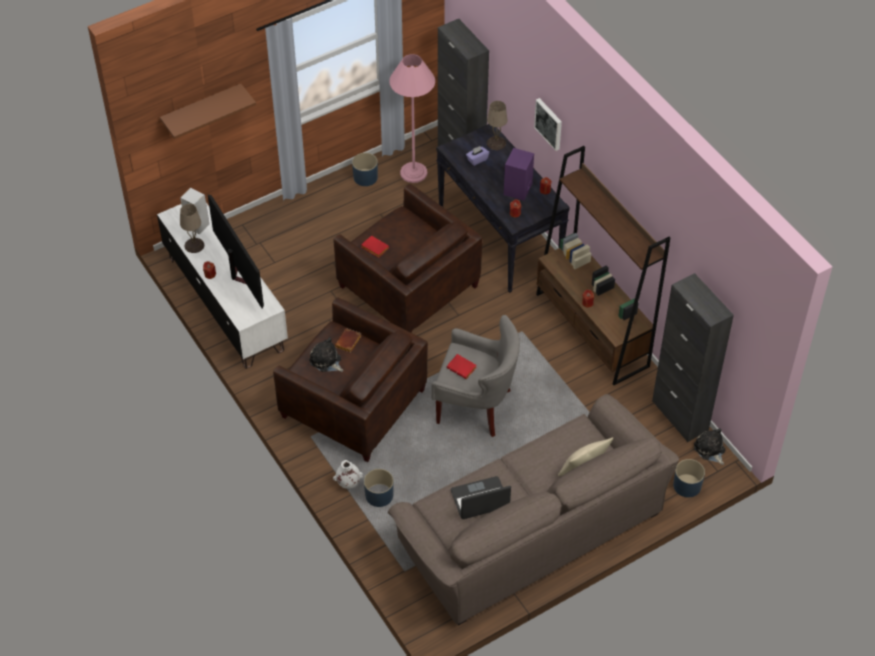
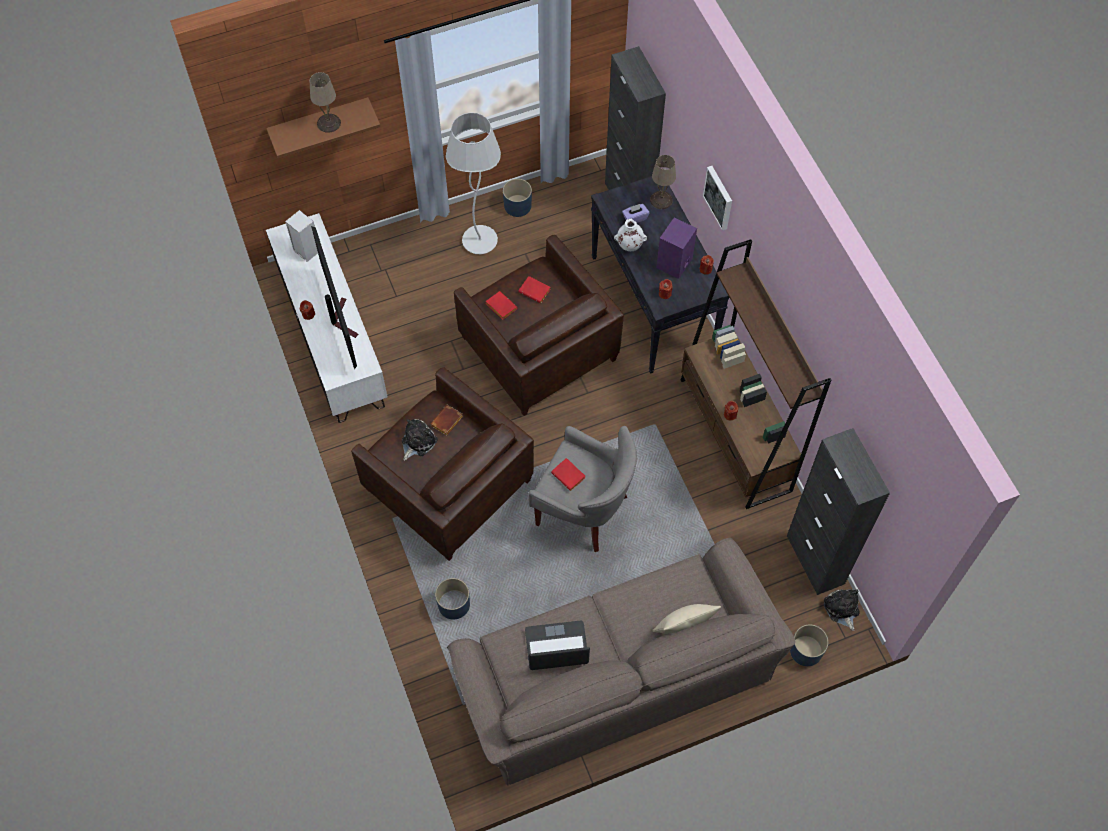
camera: 10 degrees right, 10 degrees up
beige table lamp [180,204,204,253] -> beige table lamp moved to [310,72,341,133]
plush toy [309,337,343,372] -> plush toy turned 75 degrees clockwise [402,419,438,461]
white vase [333,460,363,489] -> white vase moved to [614,219,647,251]
pink floor lamp [389,54,435,183] -> none
none -> white floor lamp [446,112,501,254]
none -> red book [519,276,551,303]

